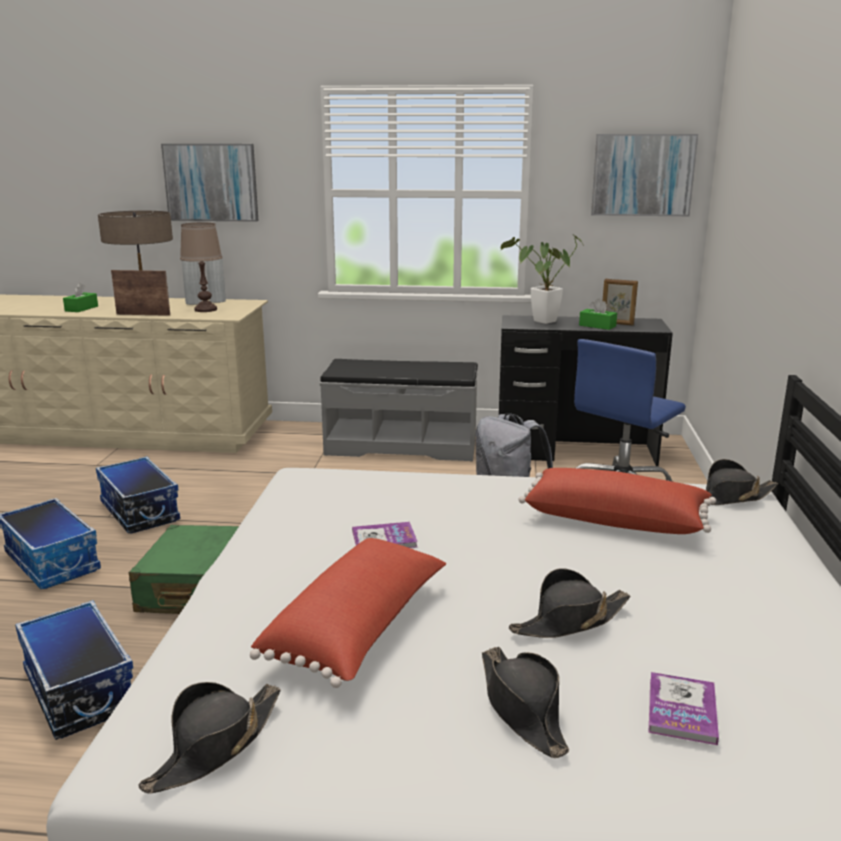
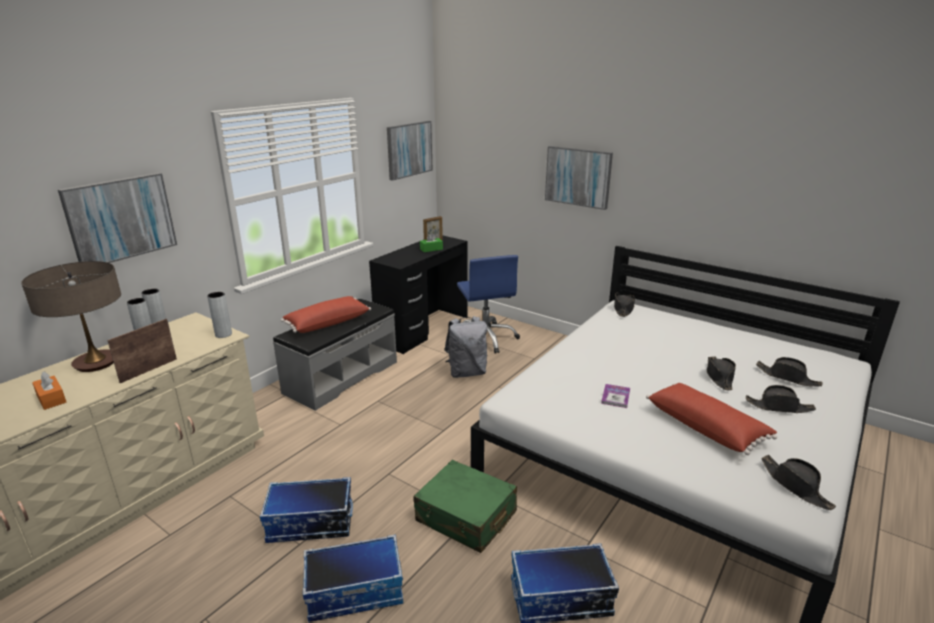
camera: 60 degrees left, 5 degrees up
green tissue box [63,283,98,312] -> orange tissue box [32,372,66,410]
brown table lamp [180,222,222,312] -> none
potted plant [501,234,584,324] -> none
red pillow [519,468,716,534] -> red pillow moved to [281,296,371,333]
book [649,672,719,745] -> black hat [756,357,823,386]
none -> grey vase [207,292,232,338]
none -> picture [545,146,613,210]

